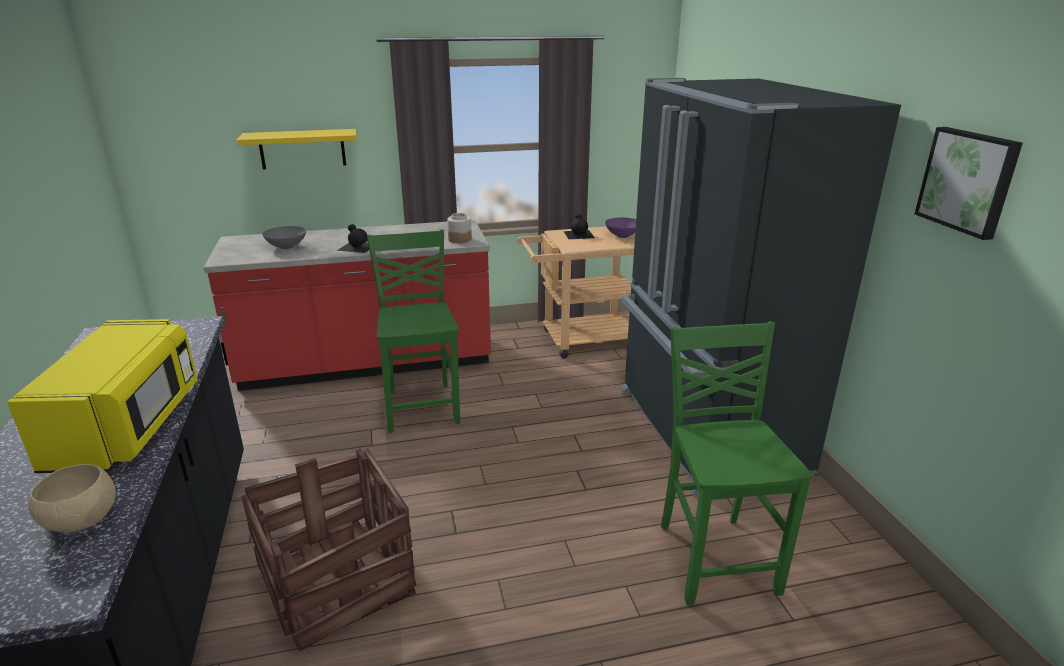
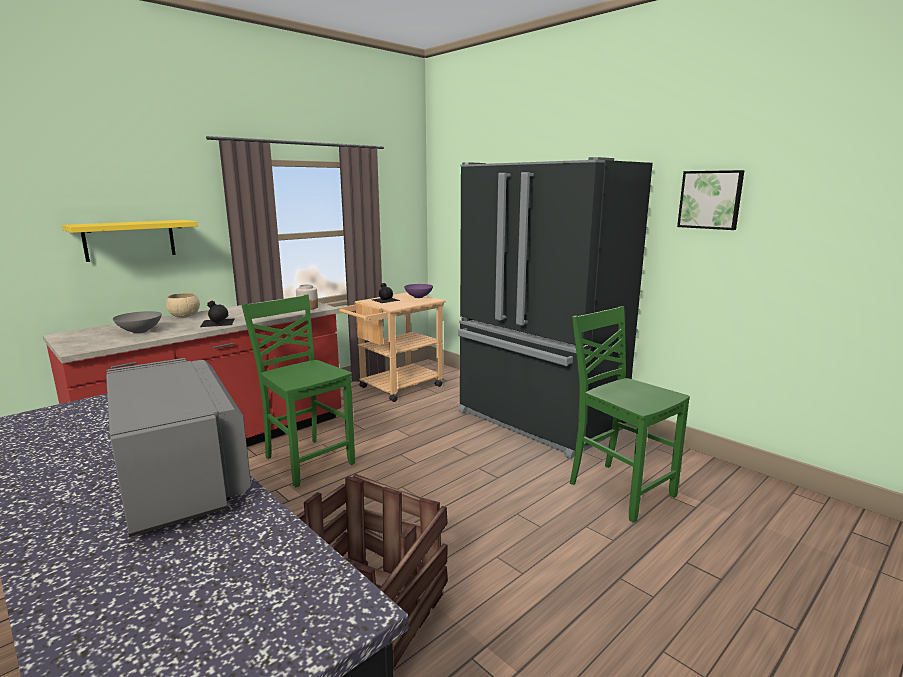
camera: 30 degrees left, 10 degrees down
yellow microwave [7,319,198,473] -> grey microwave [106,358,251,537]
beige bowl [28,464,116,532] -> beige bowl moved to [166,293,200,317]

